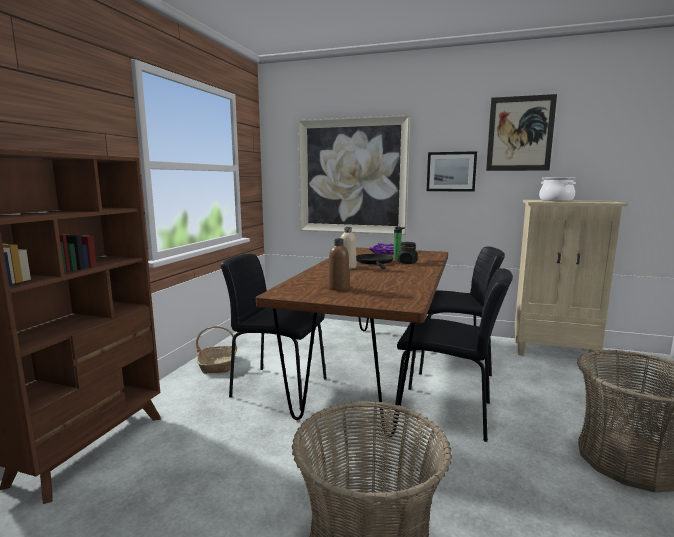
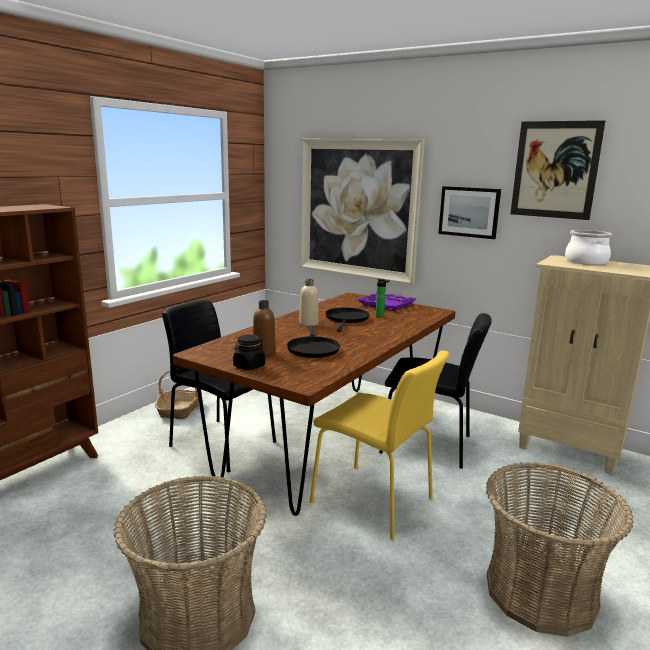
camera: 15 degrees right, 5 degrees up
black chair [393,268,513,442] -> yellow chair [309,351,449,540]
black jar [398,242,418,264] -> black jar moved to [233,335,265,370]
none -> black frying pan [287,326,340,358]

